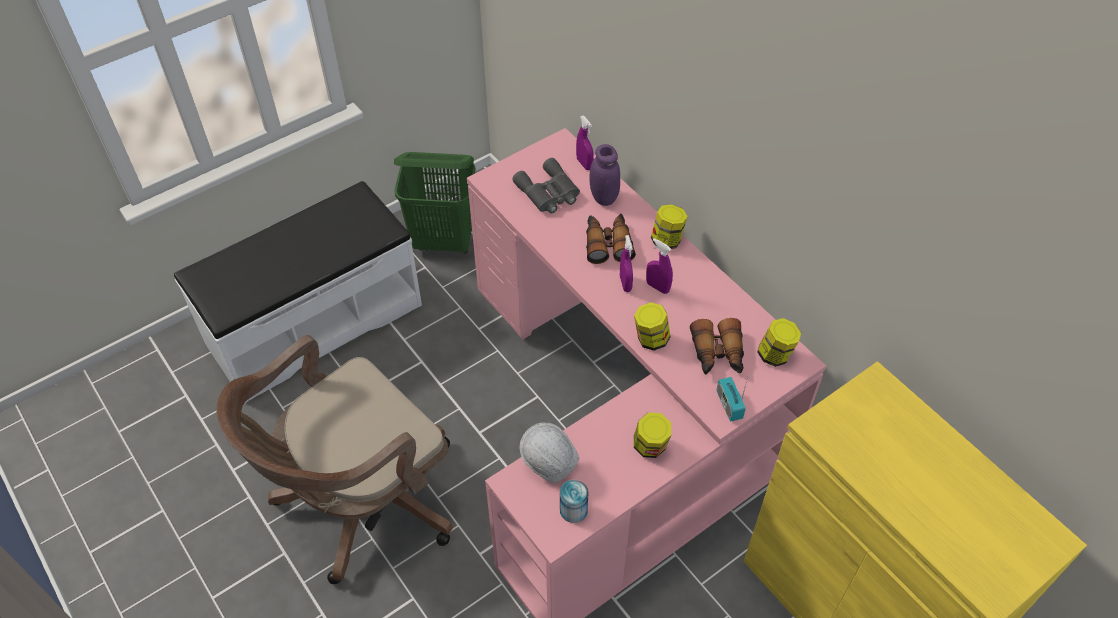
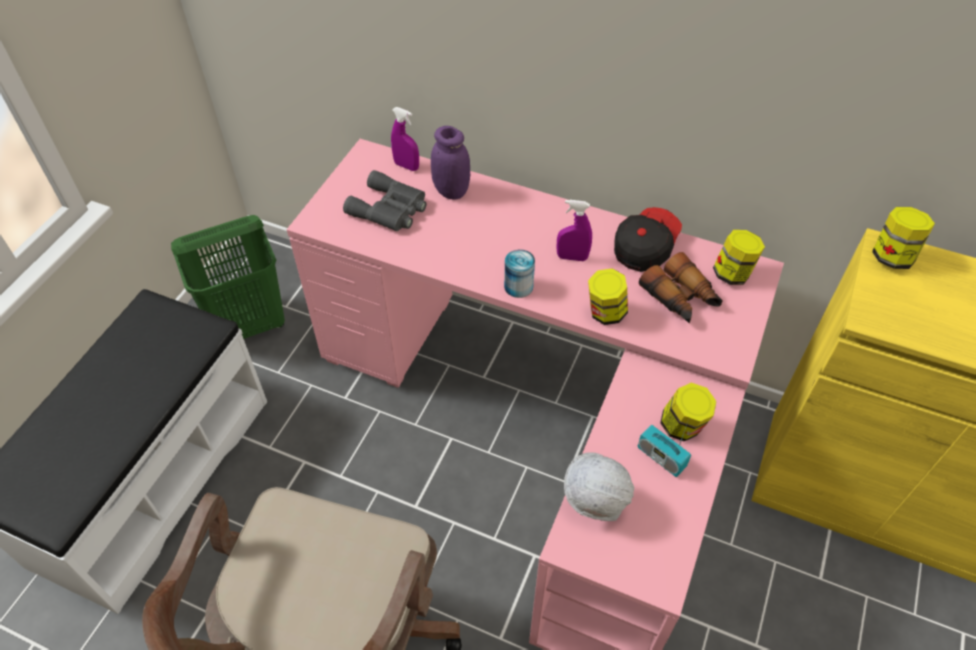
camera: 30 degrees left, 0 degrees up
can [560,480,589,523] -> can moved to [504,249,535,298]
binoculars [586,214,636,264] -> none
purple spray bottle [620,235,633,292] -> none
jar [651,204,688,249] -> jar moved to [872,207,935,269]
radio [716,377,748,422] -> radio moved to [638,422,691,477]
none -> cap [614,207,682,272]

